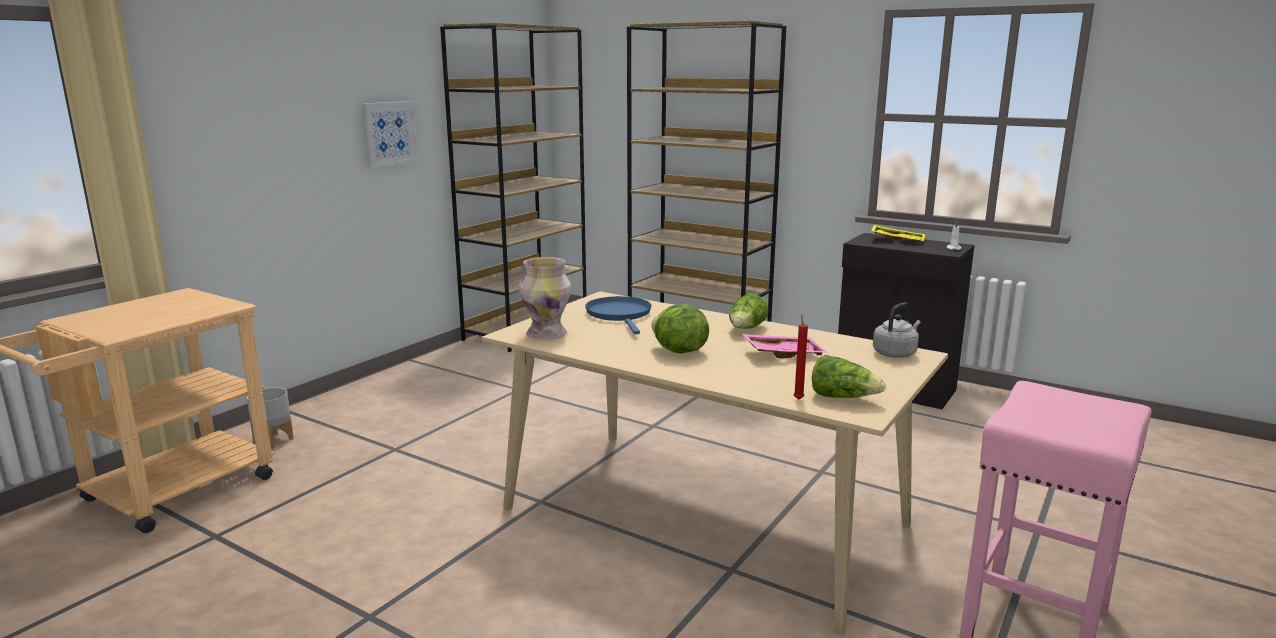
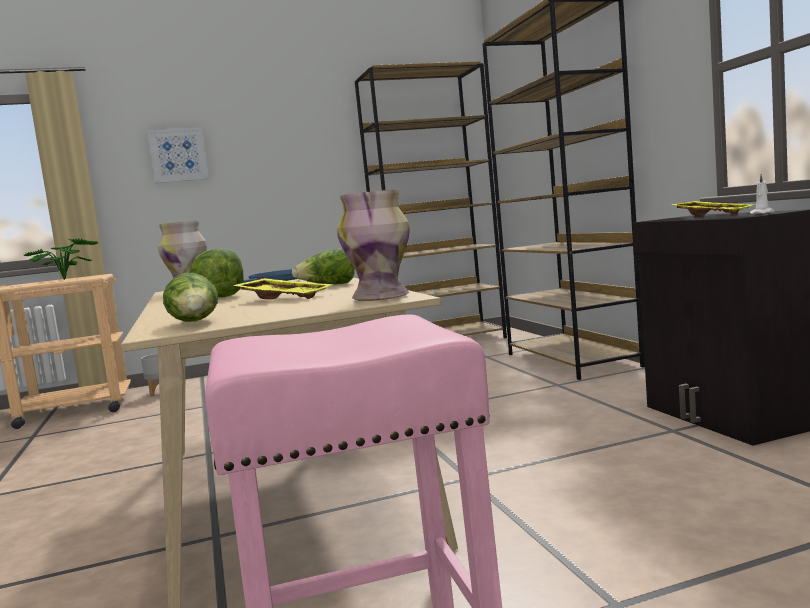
camera: 40 degrees right, 10 degrees down
picture [361,101,418,168] -> picture moved to [147,127,209,183]
pink tray [742,334,828,358] -> yellow tray [233,278,333,299]
red candle [794,315,808,400] -> none
grey kettle [873,303,921,358] -> vase [337,190,410,301]
none -> potted plant [23,238,98,280]

